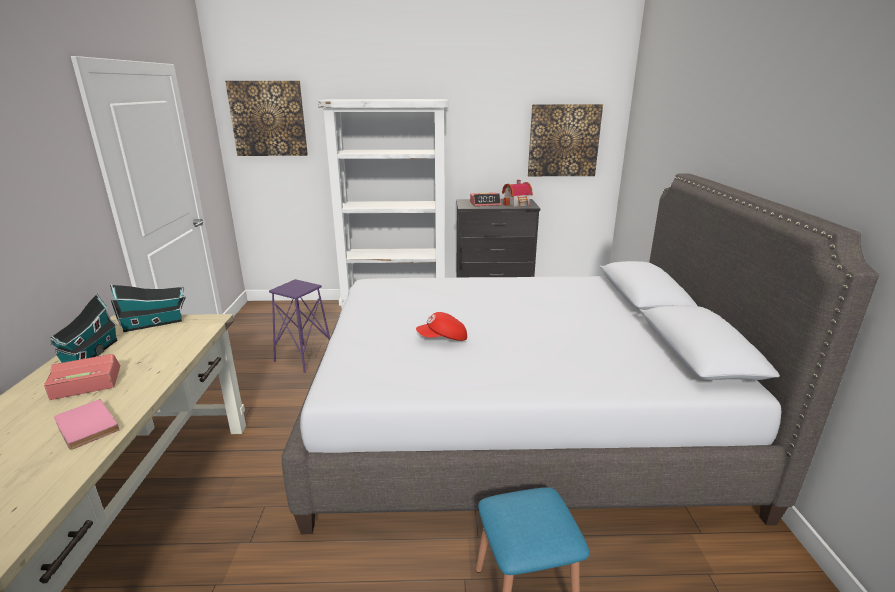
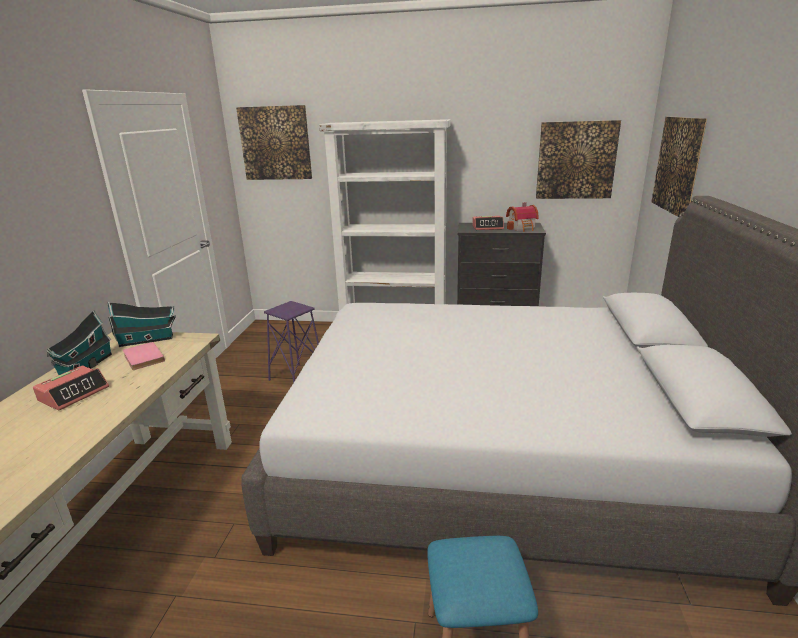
camera: 10 degrees right, 0 degrees up
alarm clock [44,354,120,400] -> alarm clock turned 135 degrees clockwise [33,365,109,411]
pink book [54,399,120,450] -> pink book moved to [123,342,165,370]
red cap [416,312,467,341] -> none
none -> picture [652,116,707,217]

